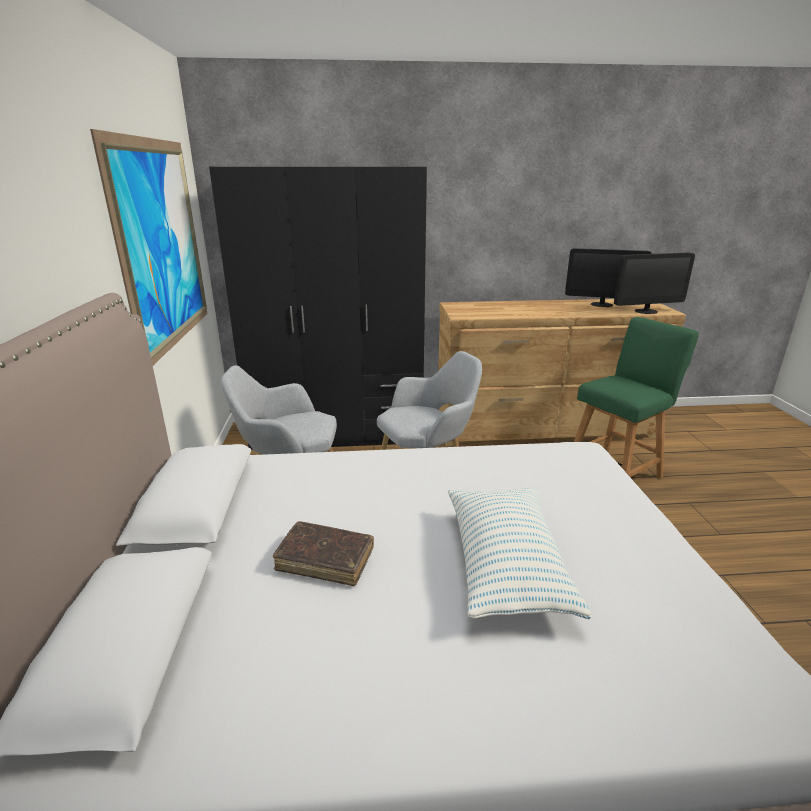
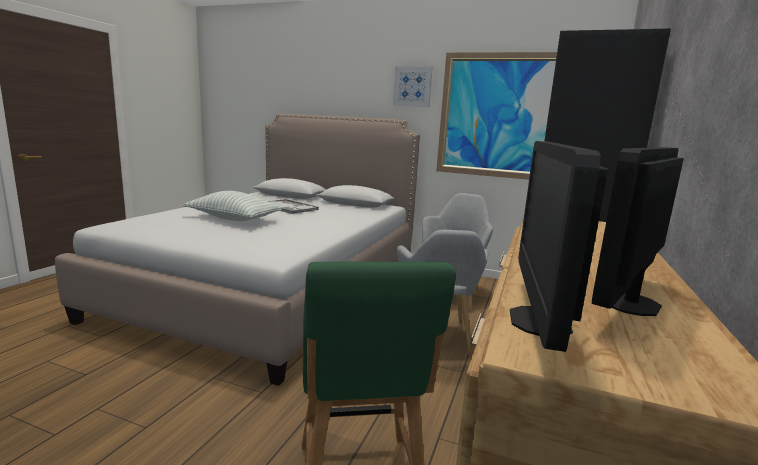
camera: 115 degrees right, 10 degrees down
brown book [273,521,374,586] -> tray [267,199,319,214]
none -> picture [393,66,433,107]

